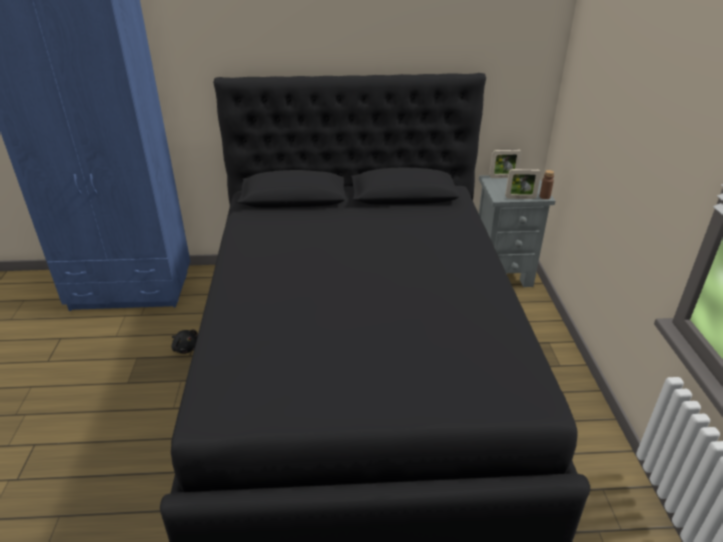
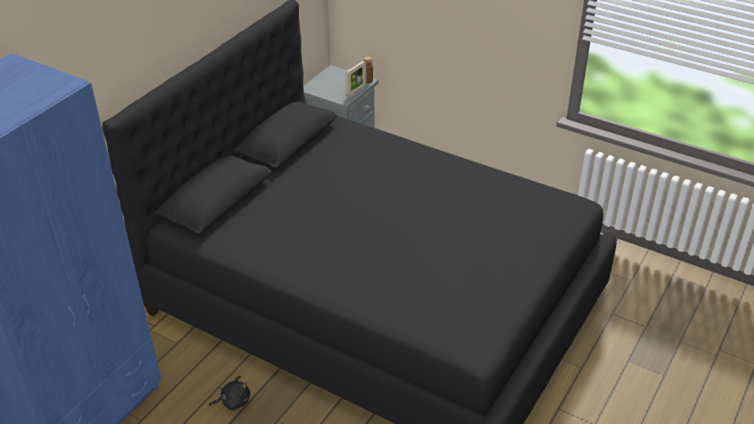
camera: 55 degrees left, 5 degrees up
picture frame [489,149,522,178] -> none

